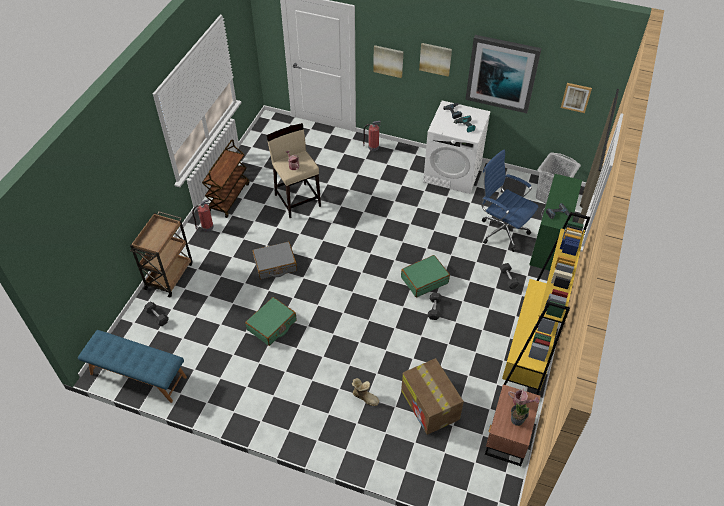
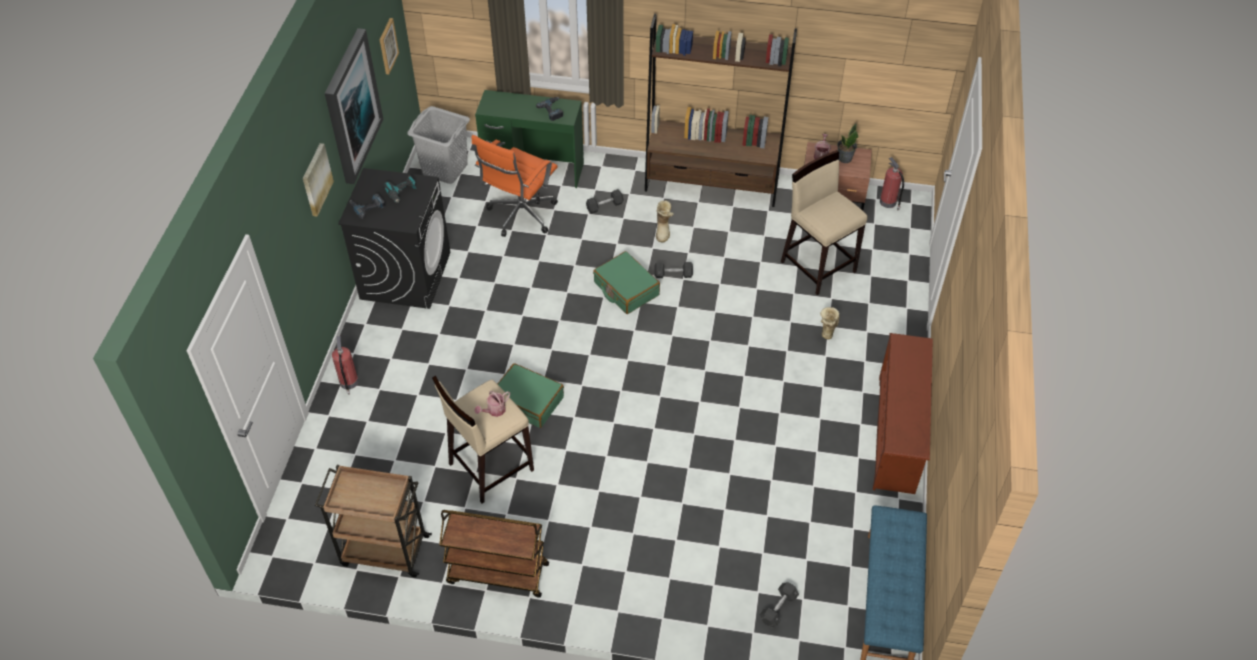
camera: 100 degrees left, 0 degrees up
brown cart [130,211,193,298] -> brown cart moved to [315,465,432,578]
fire extinguisher [192,199,214,231] -> fire extinguisher moved to [880,157,904,210]
green suitcase [245,297,296,346] -> green suitcase moved to [498,363,564,428]
grey suitcase [252,242,297,279] -> none
picture [373,45,403,78] -> none
cardboard box [401,358,464,435] -> beige stool [781,150,868,295]
white washing machine [423,101,491,194] -> black washing machine [338,168,450,309]
blue office chair [482,150,538,252] -> orange office chair [472,135,558,237]
yellow bookcase [501,212,590,395] -> brown bookcase [645,14,797,207]
none -> boot [656,200,674,242]
none -> brown shoe rack [873,333,933,494]

